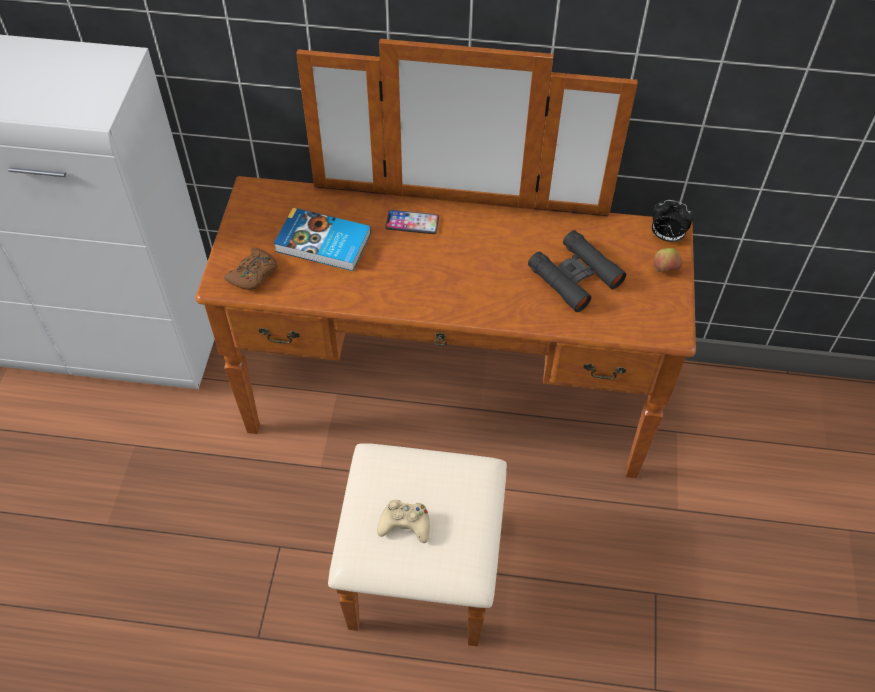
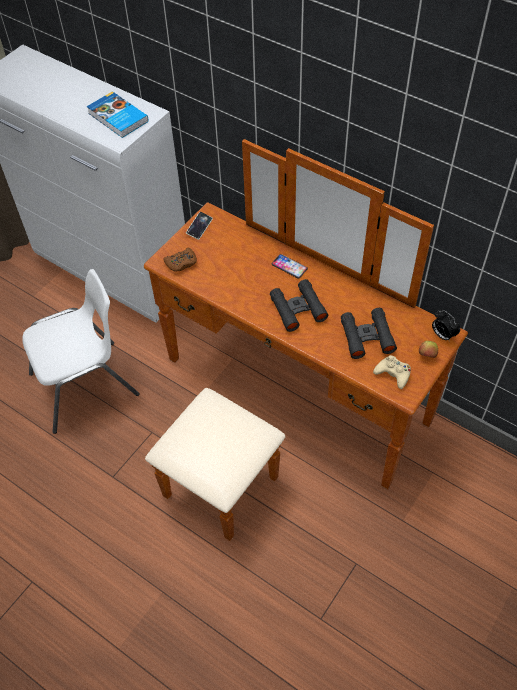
camera: 30 degrees right, 0 degrees up
book [274,207,371,271] -> book moved to [87,91,148,138]
beige game controller [377,500,430,543] -> beige game controller moved to [373,355,411,389]
none -> white chair [22,269,139,434]
none -> phone [186,212,213,240]
none -> black binoculars [270,279,328,332]

